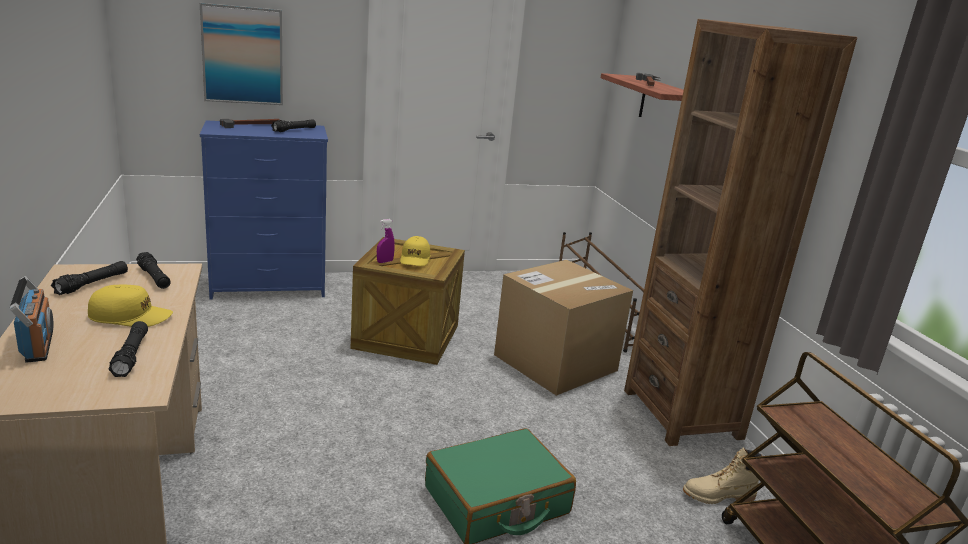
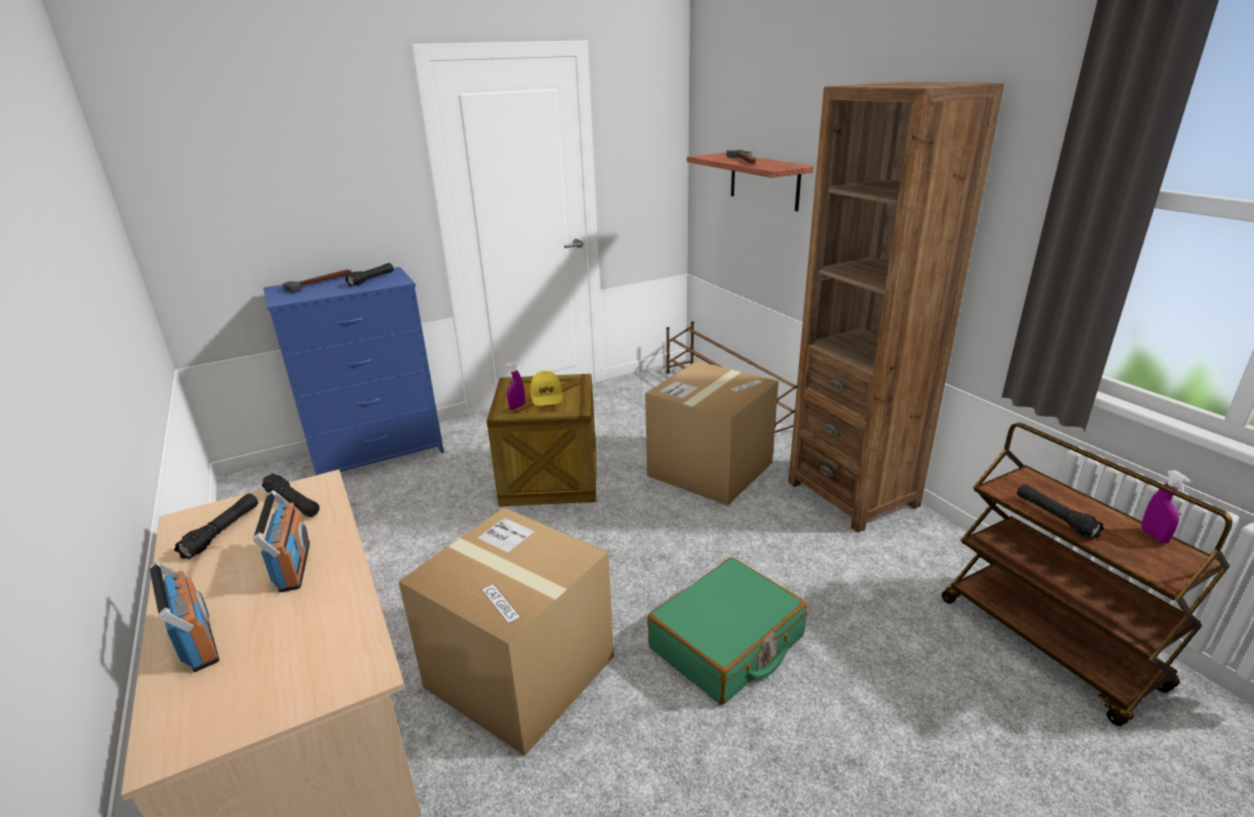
camera: 10 degrees left, 5 degrees up
yellow cap [88,284,173,327] -> radio [253,490,310,593]
black flashlight [109,321,148,377] -> black flashlight moved to [1017,484,1104,539]
picture [200,3,283,105] -> none
beige boot [683,448,762,504] -> none
none -> cardboard box [398,507,614,756]
none -> purple spray bottle [1141,470,1191,543]

